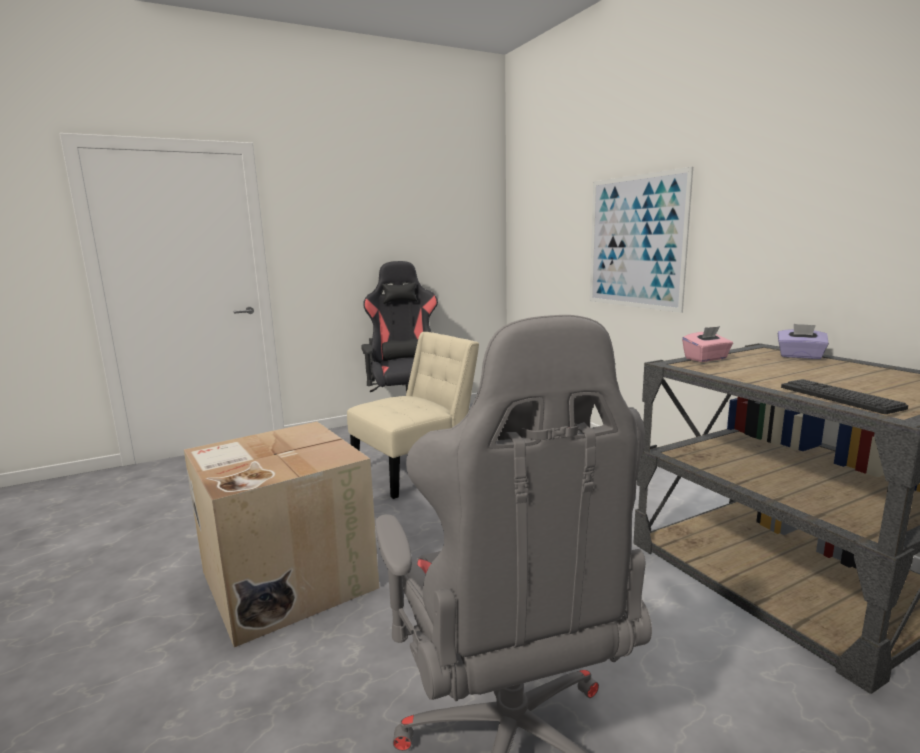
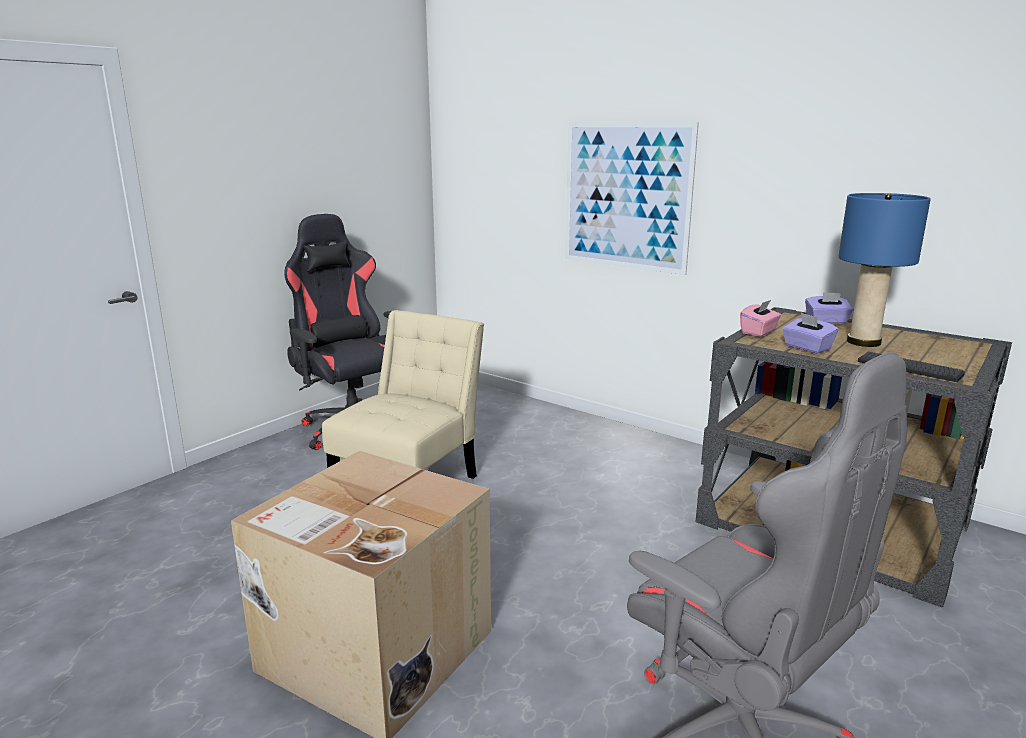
camera: 25 degrees left, 5 degrees up
none -> purple tissue box [782,313,838,354]
none -> blue table lamp [838,193,931,347]

